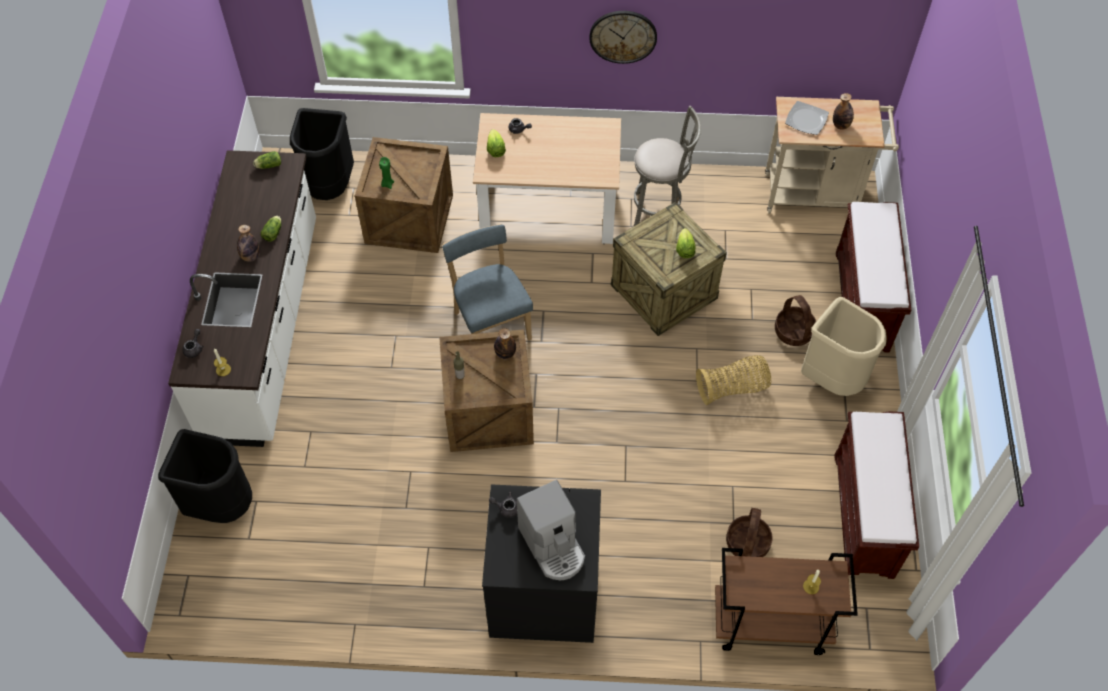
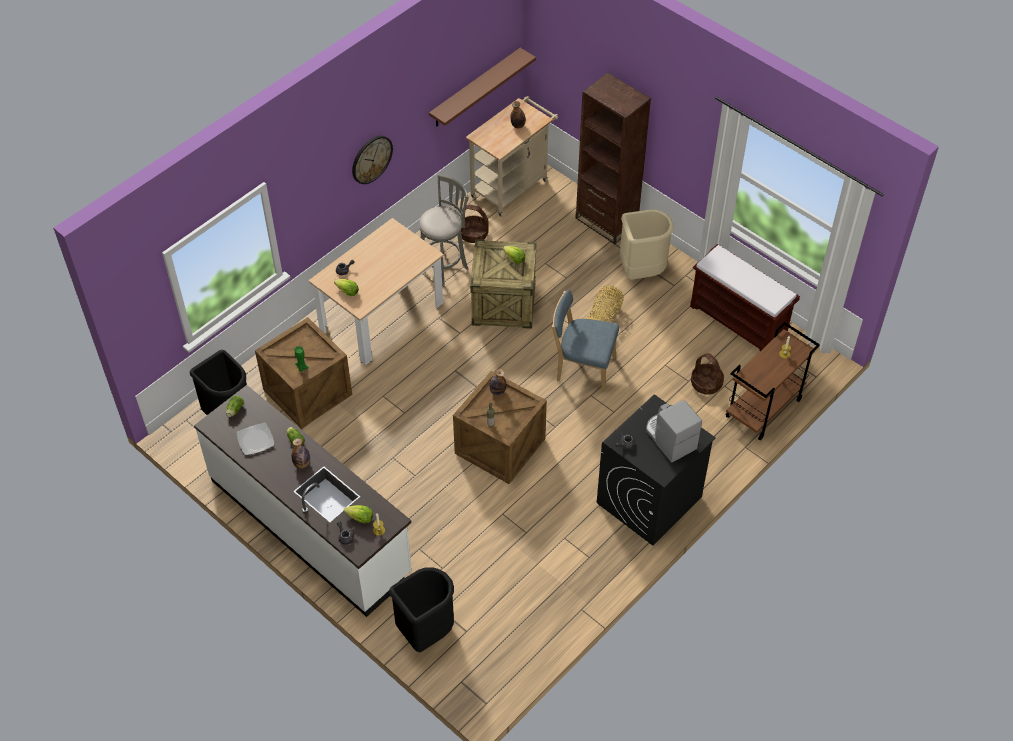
camera: 50 degrees left, 5 degrees down
blue chair [442,224,533,341] -> blue chair moved to [552,289,619,393]
coffee machine [517,480,585,580] -> coffee machine turned 135 degrees counterclockwise [646,401,702,462]
basket [775,295,816,346] -> basket moved to [461,205,488,243]
plate [785,101,829,135] -> plate moved to [236,422,274,455]
brown bench [836,202,911,353] -> brown bookcase [575,73,651,244]
none -> lettuce [344,505,373,523]
none -> brown shelf [429,48,536,127]

